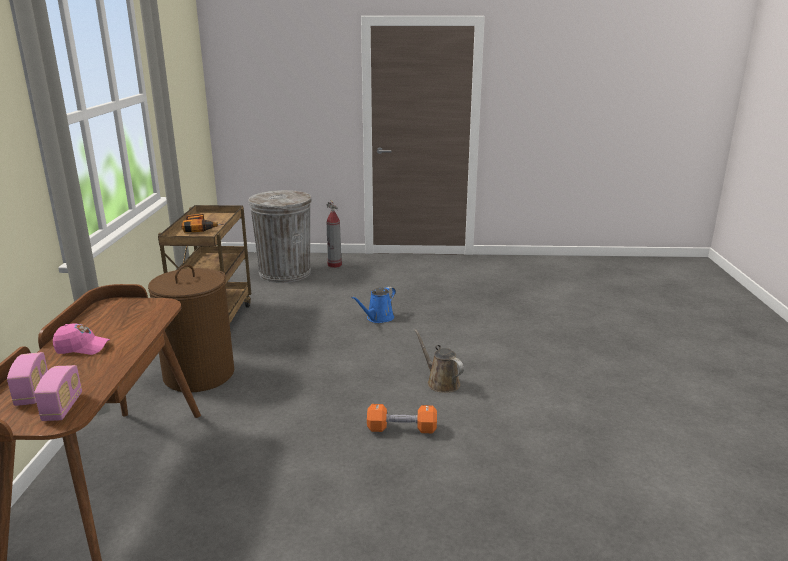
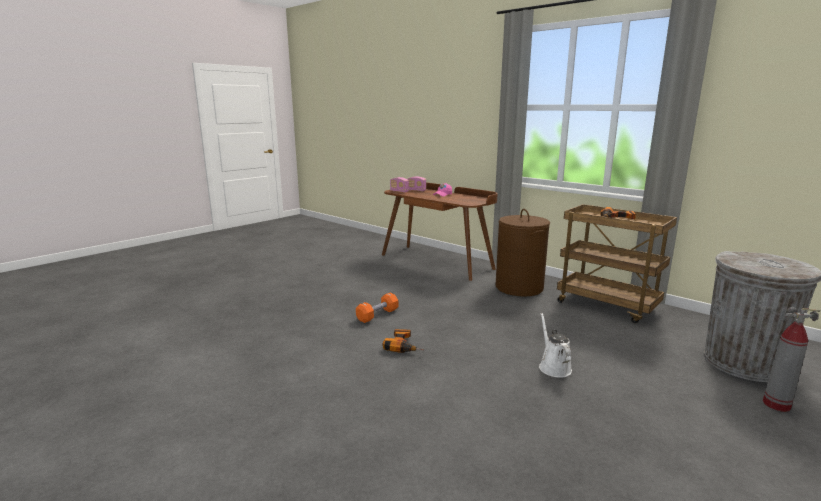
camera: 130 degrees right, 5 degrees down
blue watering can [351,286,396,323] -> white watering can [539,313,572,378]
brown watering can [414,329,464,393] -> power drill [383,329,424,353]

